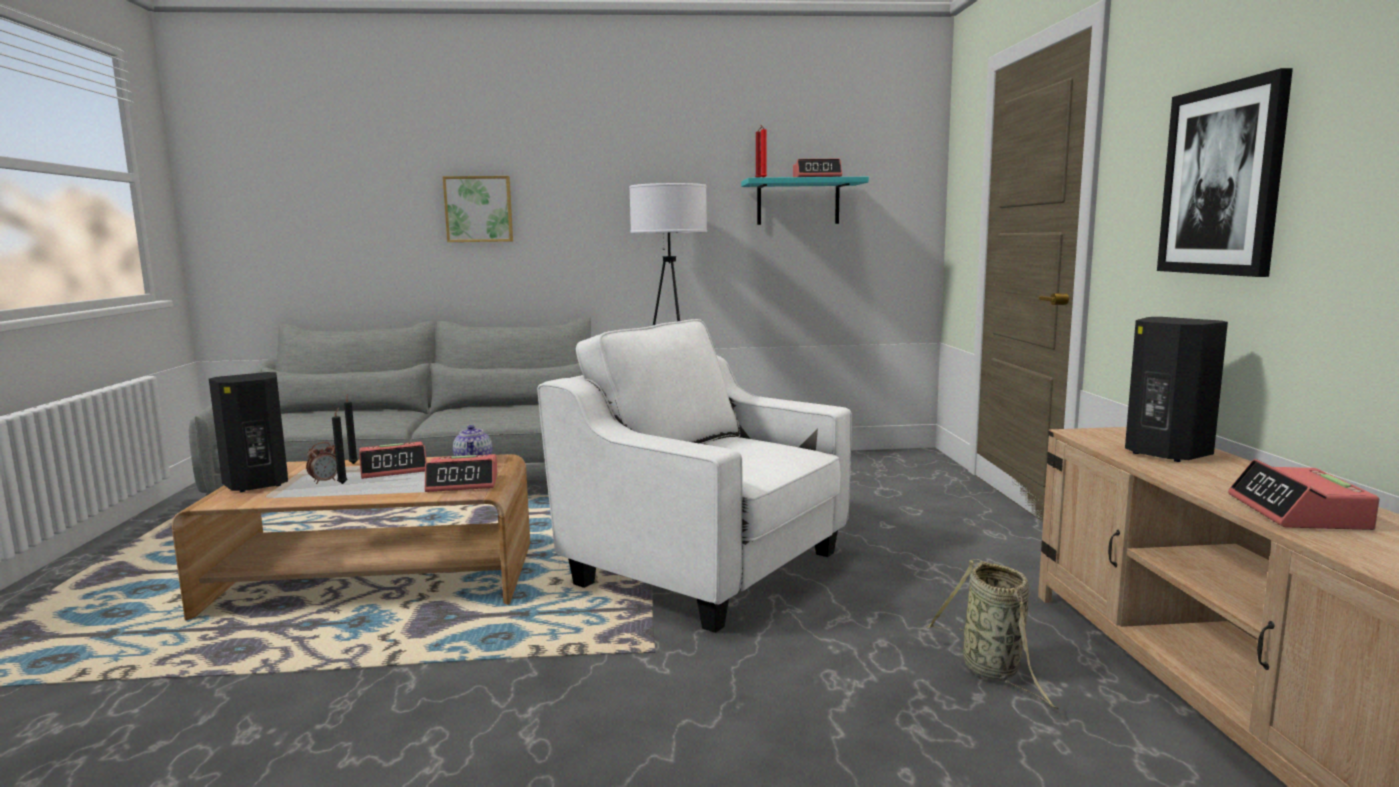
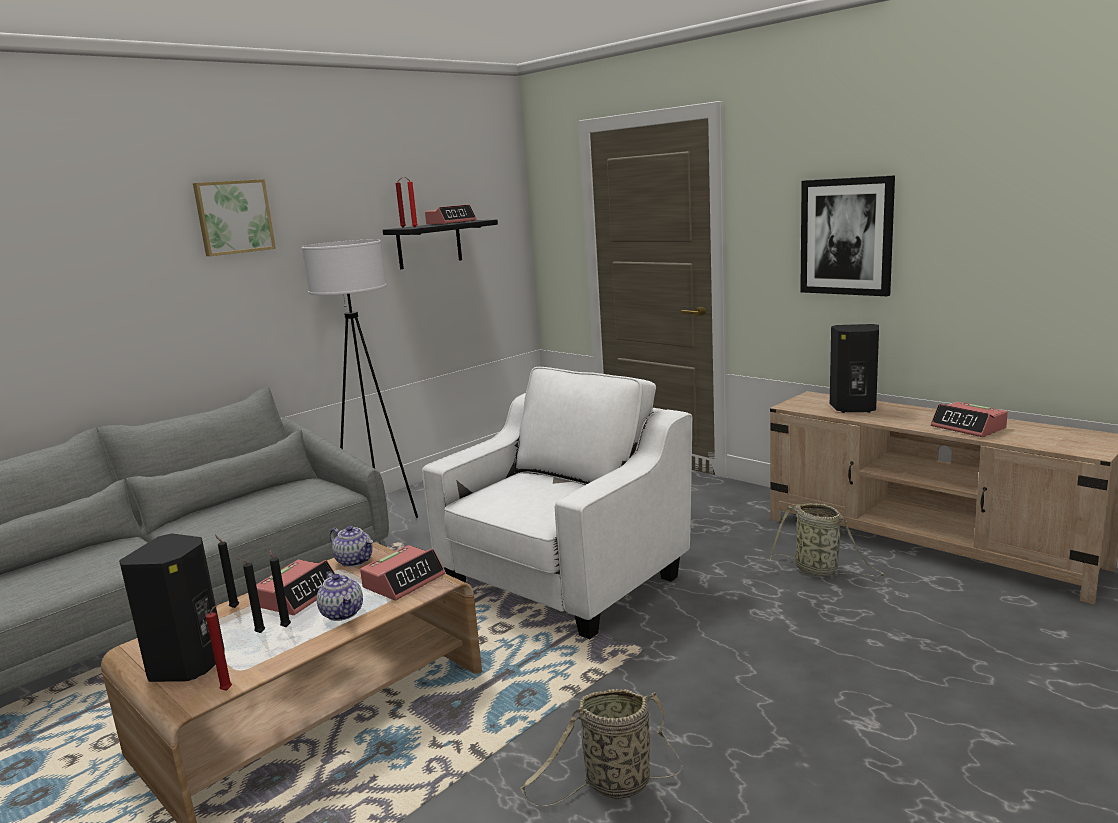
camera: 40 degrees left, 5 degrees up
alarm clock [306,442,337,484] -> black candle [237,557,265,633]
picture [443,176,513,242] -> picture moved to [193,179,276,256]
white armchair [537,319,852,633] -> white armchair turned 135 degrees clockwise [422,367,692,639]
turquoise shelf [741,177,869,225] -> black shelf [383,220,498,269]
none -> red candle [206,603,232,691]
none -> teapot [317,571,363,621]
none -> basket [520,689,683,807]

